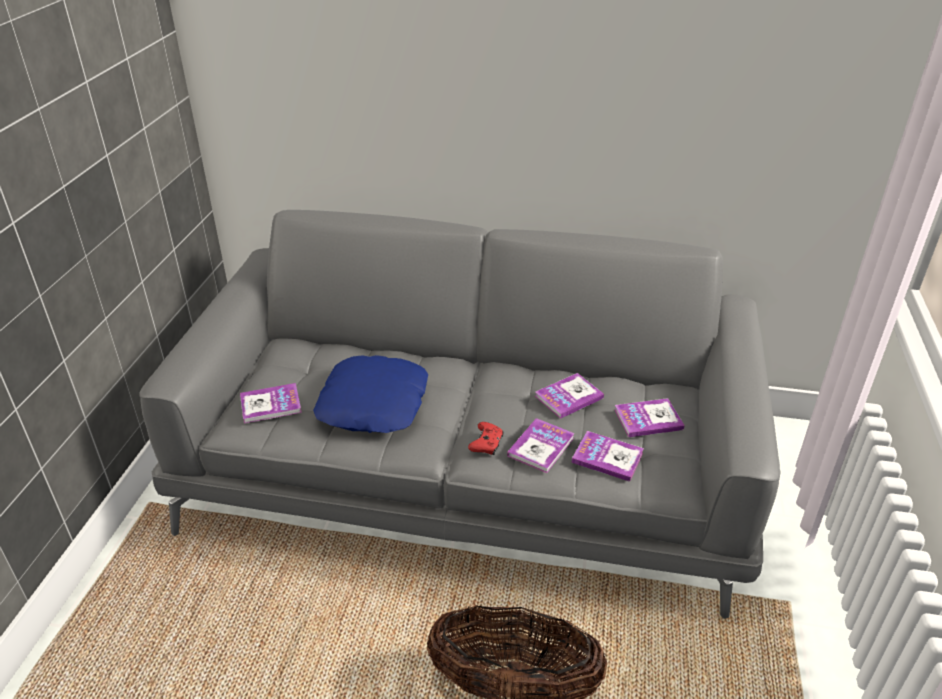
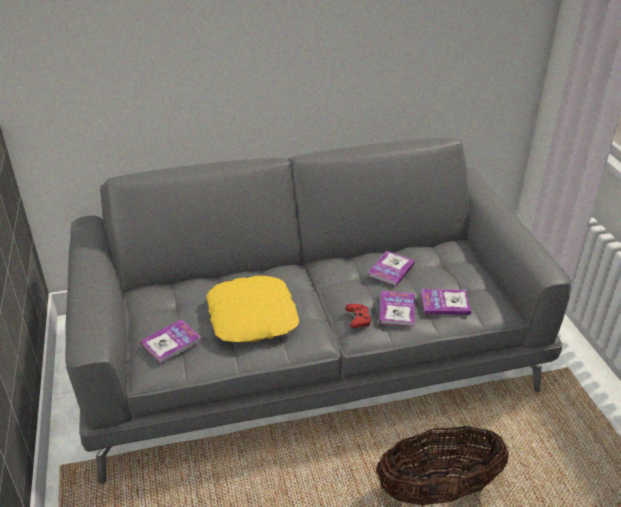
camera: 25 degrees left, 0 degrees up
blue pillow [313,355,428,433] -> yellow pillow [207,276,299,342]
book [615,398,685,437] -> none

